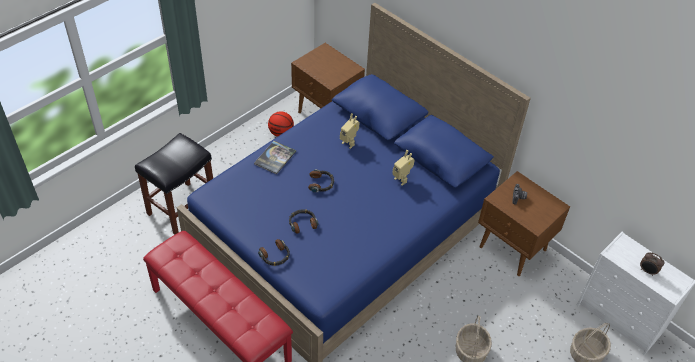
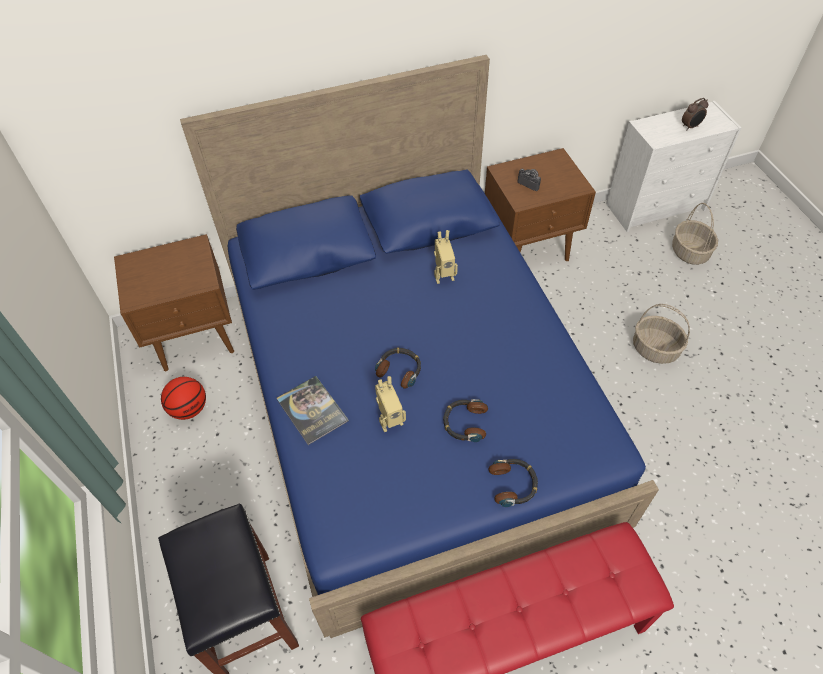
camera: 60 degrees left, 5 degrees up
toy robot [340,113,360,149] -> toy robot moved to [375,376,406,432]

